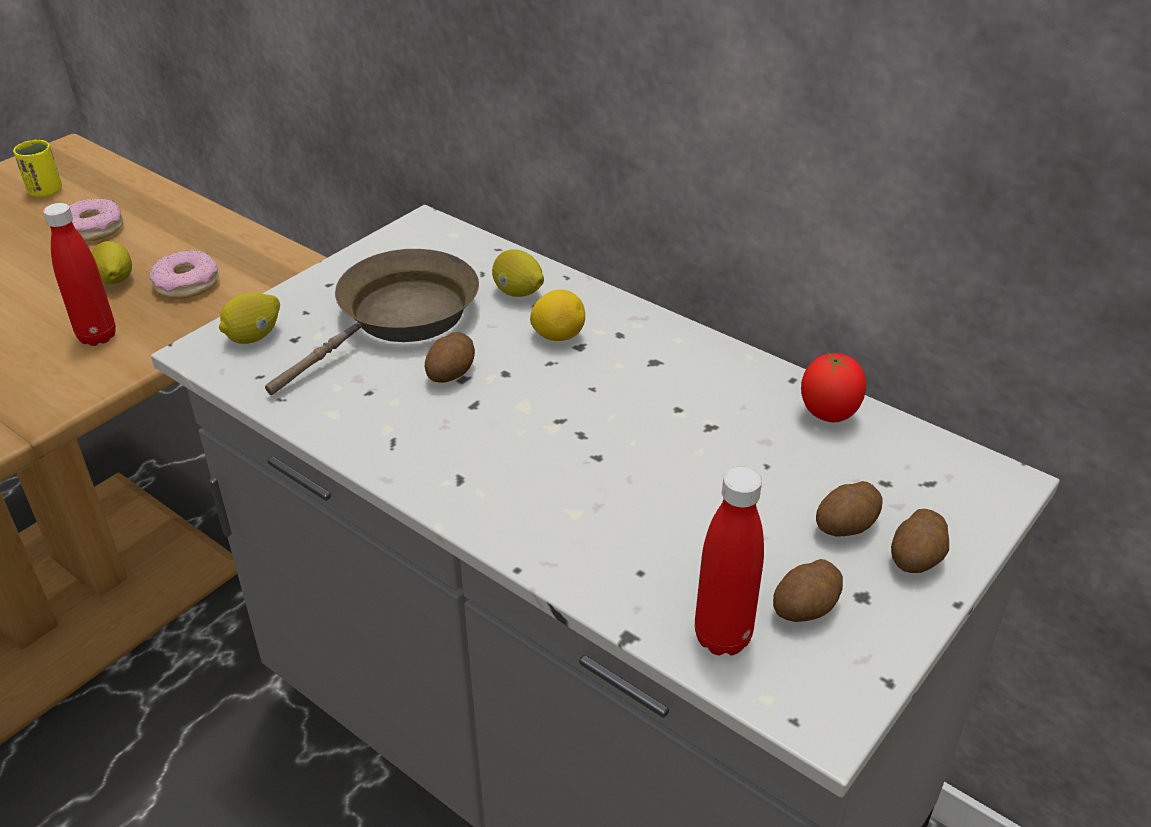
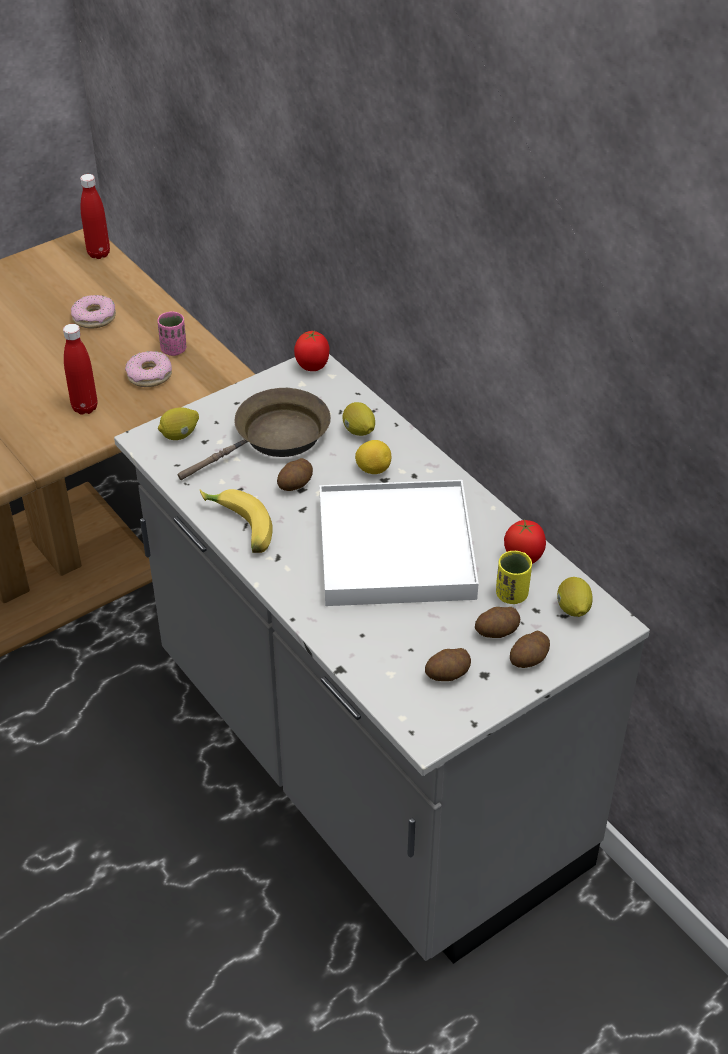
camera: 15 degrees right, 5 degrees up
yellow cup [13,140,62,198] -> yellow cup moved to [496,551,532,604]
lemon [91,241,132,284] -> lemon moved to [557,577,593,617]
red bottle [695,467,764,655] -> red bottle moved to [80,174,110,259]
none -> pink cup [157,312,186,356]
none -> banana [199,489,273,553]
none -> tomato [294,330,329,371]
none -> white tray [320,480,479,606]

